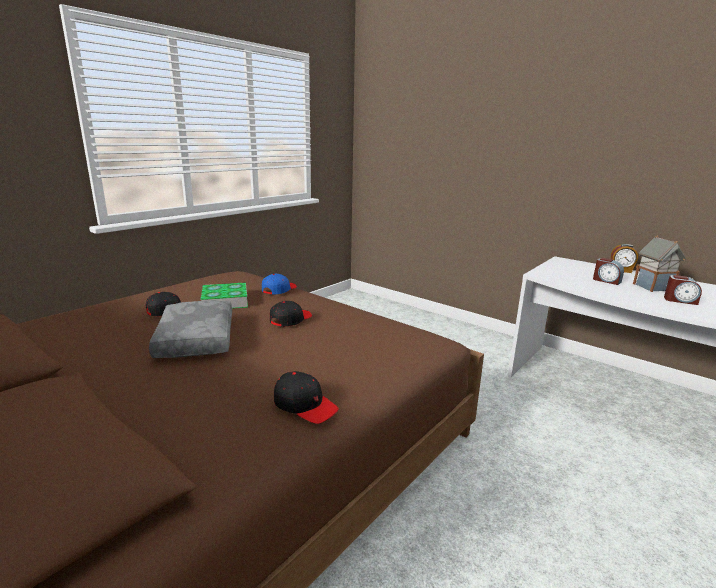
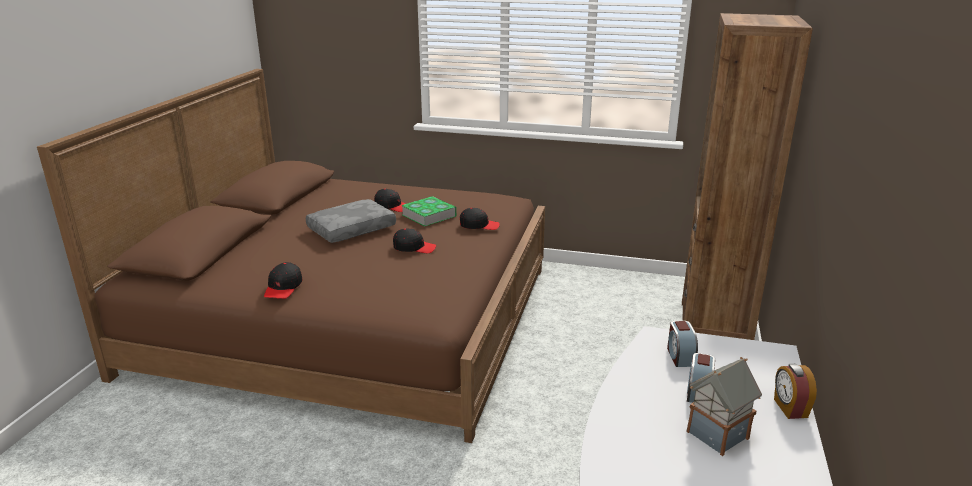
camera: 65 degrees right, 5 degrees up
blue cap [262,274,297,294] -> black cap [460,208,500,230]
alarm clock [664,275,702,305] -> alarm clock moved to [667,321,698,367]
none -> brown bookcase [682,13,813,340]

